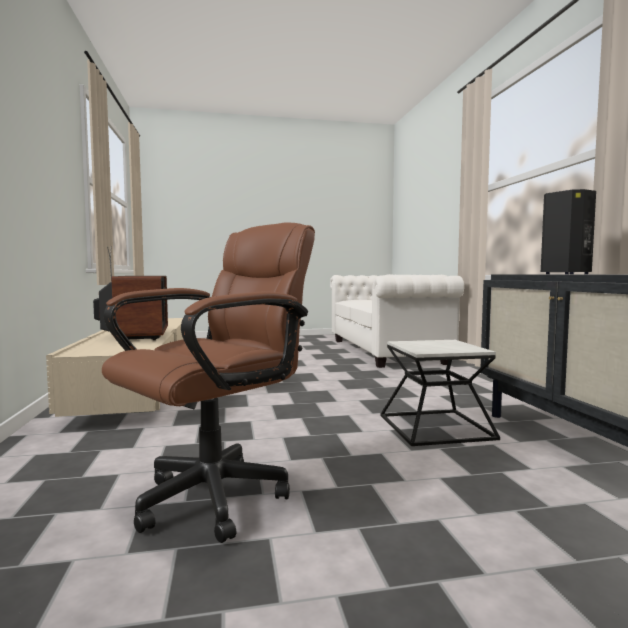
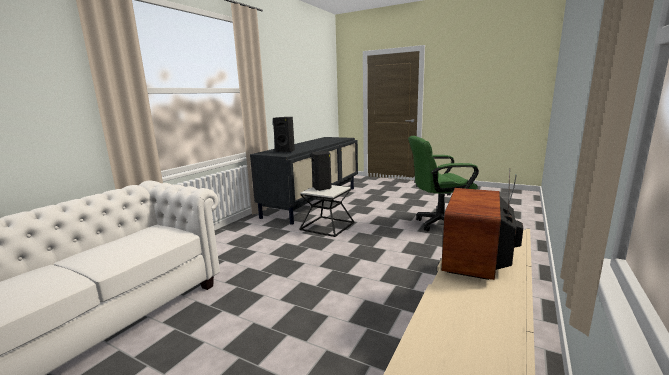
camera: 140 degrees left, 10 degrees up
brown office chair [102,223,315,543] -> green office chair [408,136,479,231]
none -> black speaker [311,151,332,191]

